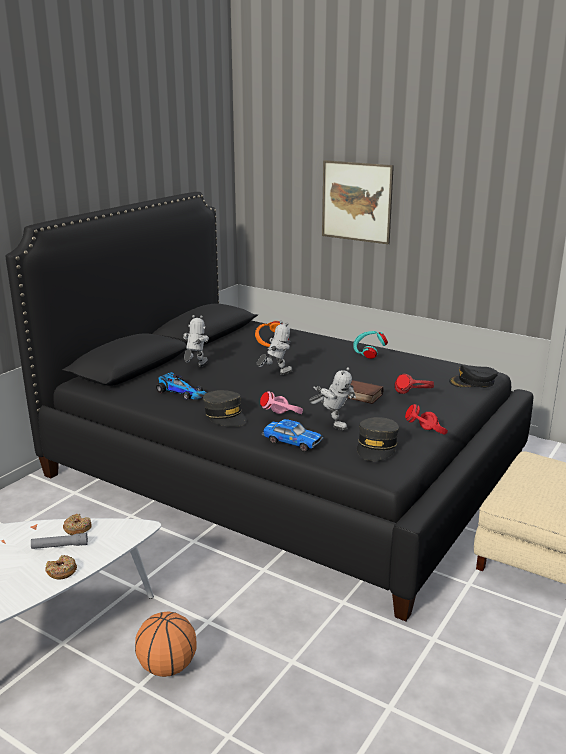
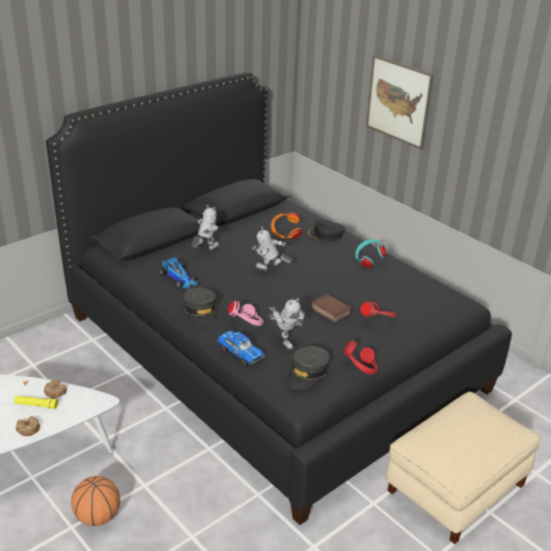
camera: 15 degrees right, 10 degrees up
grey flashlight [31,533,88,549] -> yellow flashlight [14,396,58,409]
toy robot [257,321,293,375] -> toy robot turned 150 degrees counterclockwise [252,227,293,271]
black cap [449,365,498,388] -> black cap moved to [306,220,345,242]

